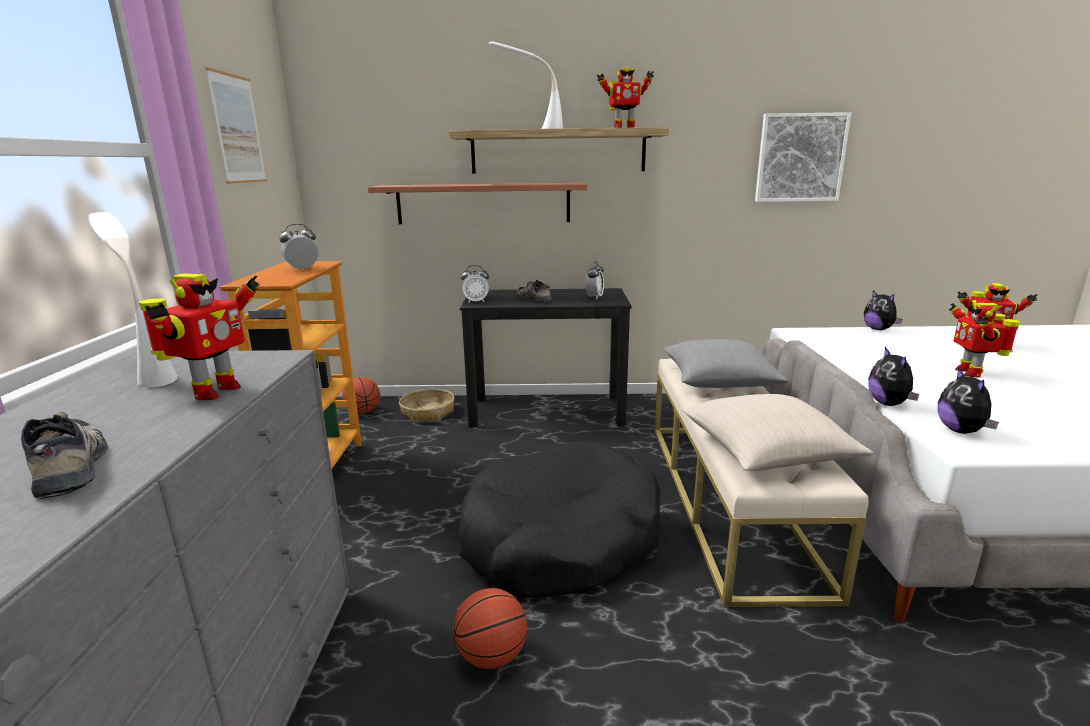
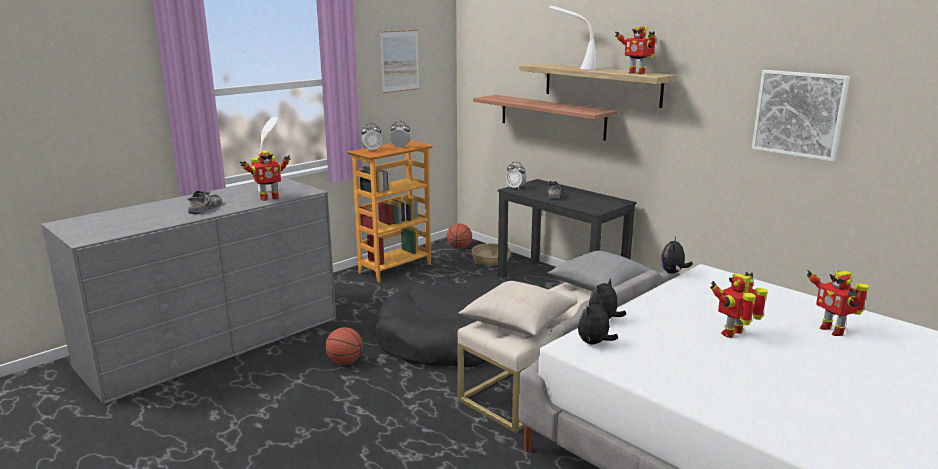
camera: 45 degrees right, 0 degrees up
alarm clock [585,262,604,300] -> alarm clock moved to [361,123,382,152]
plush toy [864,290,903,330] -> plush toy moved to [661,237,693,274]

